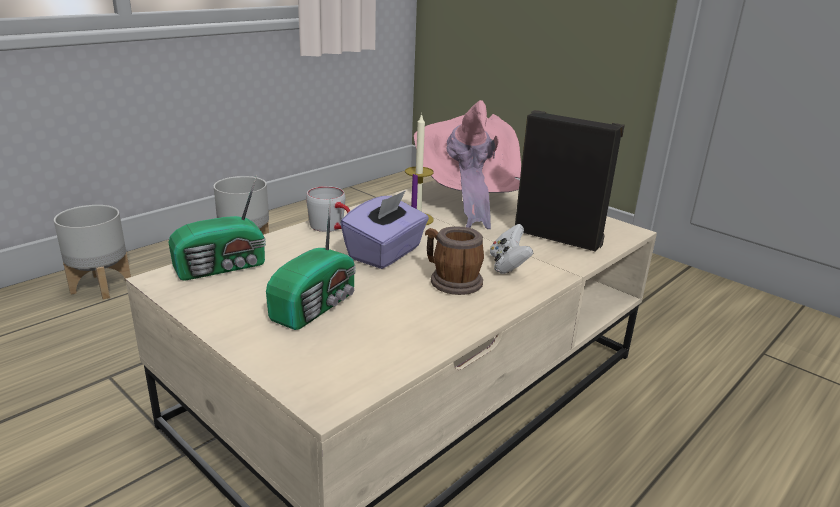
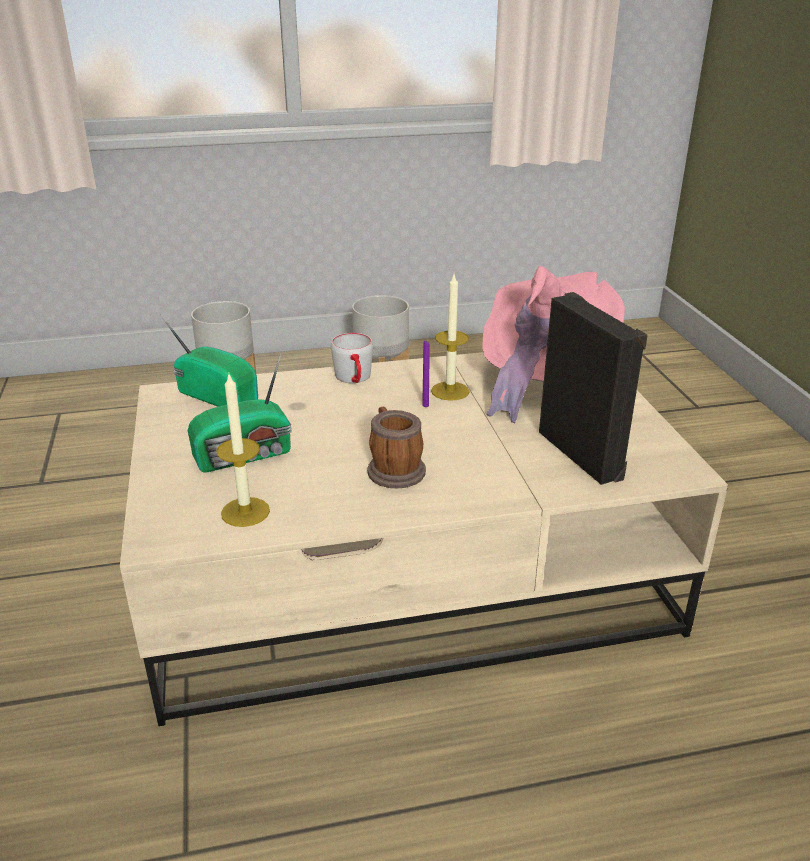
camera: 35 degrees right, 5 degrees up
radio [168,174,266,281] -> radio turned 150 degrees counterclockwise [160,315,258,407]
purple tissue box [340,190,429,269] -> none
white game controller [490,224,533,274] -> none
none -> candle [216,374,270,527]

